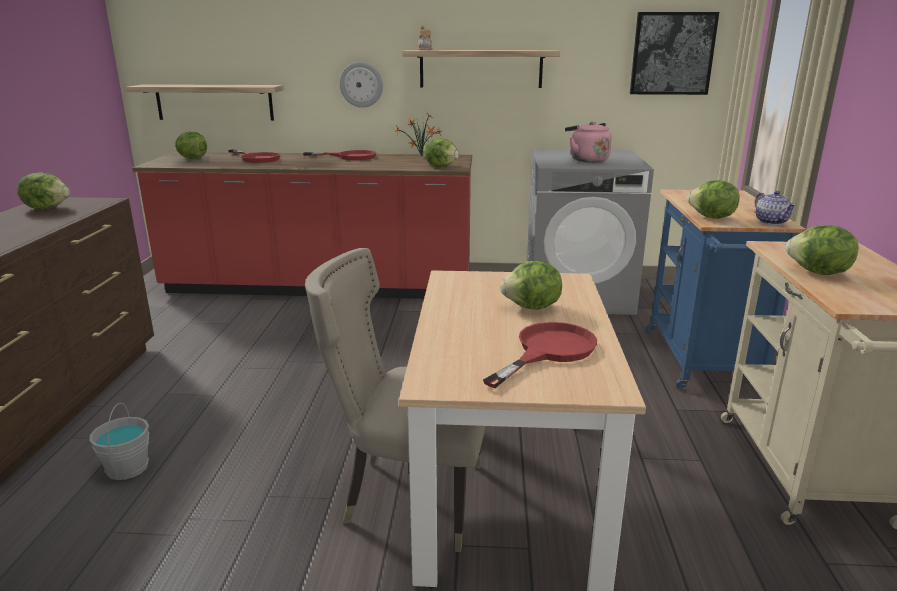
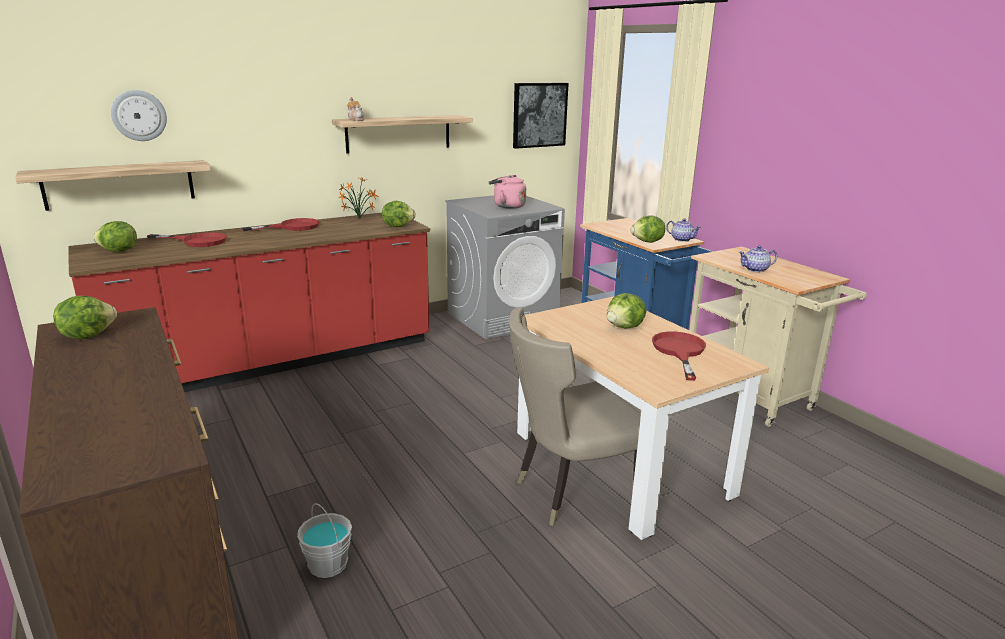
camera: 35 degrees left, 0 degrees up
wall clock [340,62,383,108] -> wall clock moved to [111,90,167,141]
lettuce [786,225,858,275] -> teapot [739,245,777,272]

